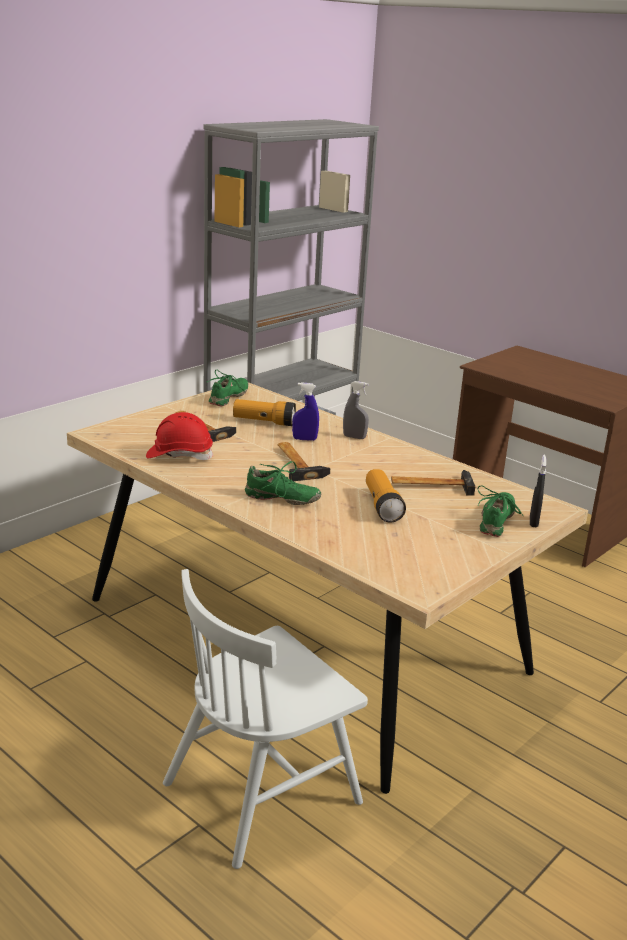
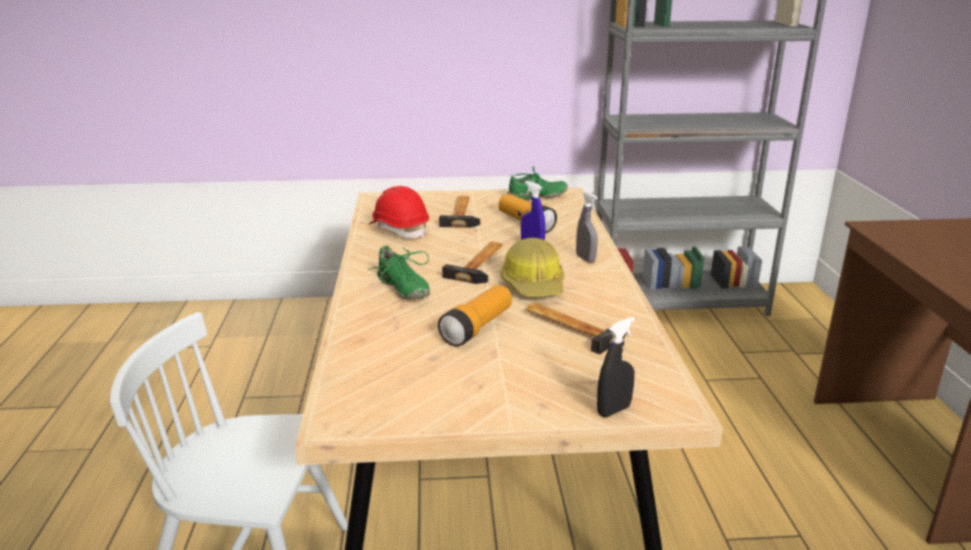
camera: 45 degrees right, 0 degrees up
green shoe [478,485,524,537] -> none
none -> hard hat [499,238,564,296]

